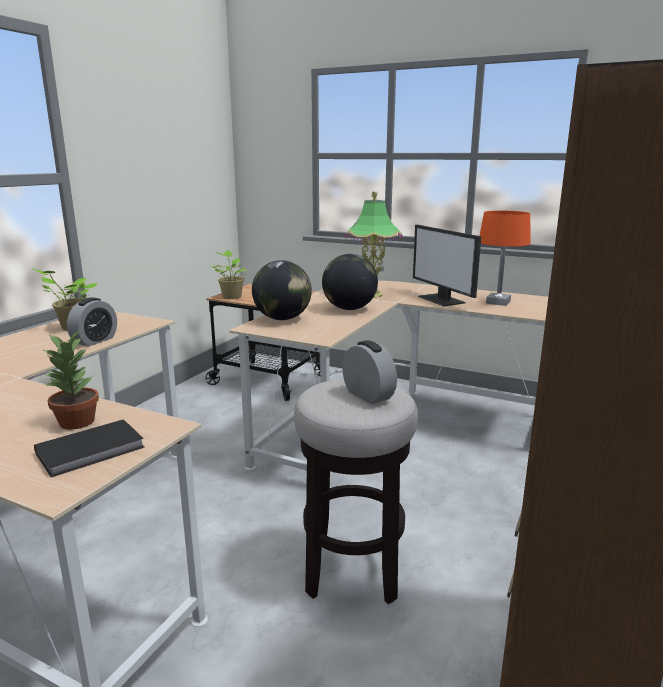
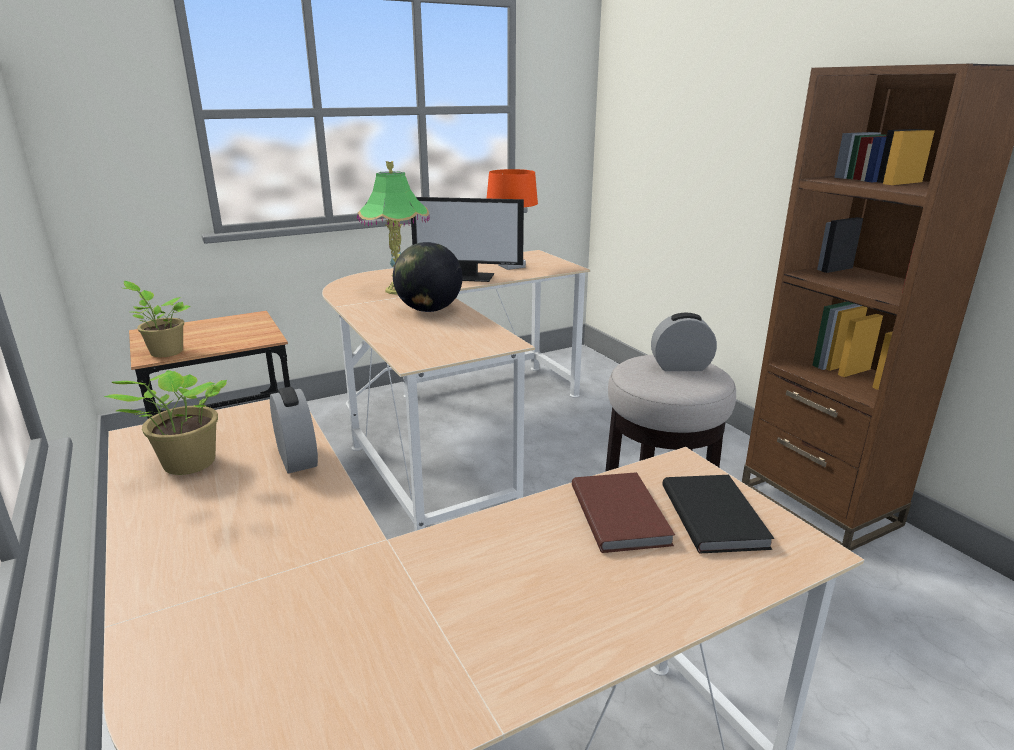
camera: 55 degrees left, 5 degrees up
potted plant [42,331,99,430] -> brown book [572,472,675,553]
globe [252,260,312,320] -> none

